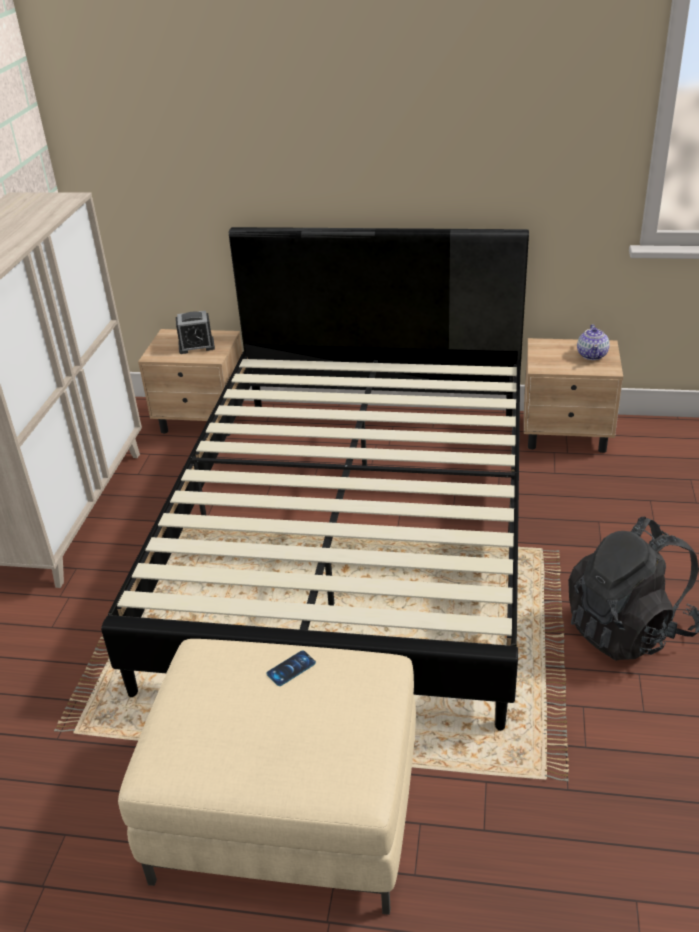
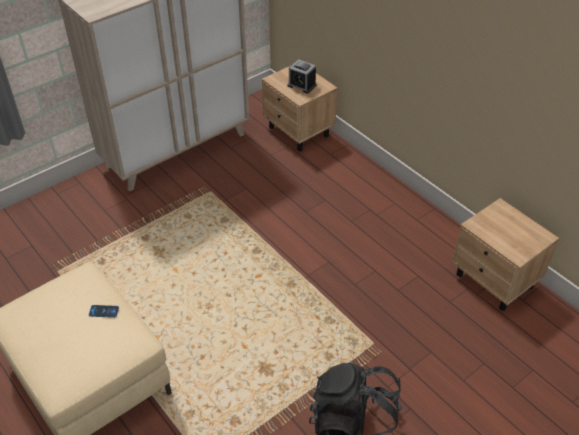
camera: 40 degrees right, 10 degrees up
black bed [101,227,529,731] -> none
teapot [577,324,610,360] -> none

